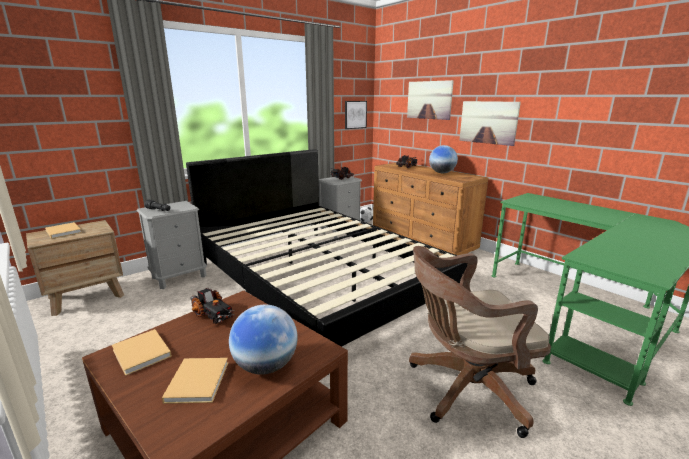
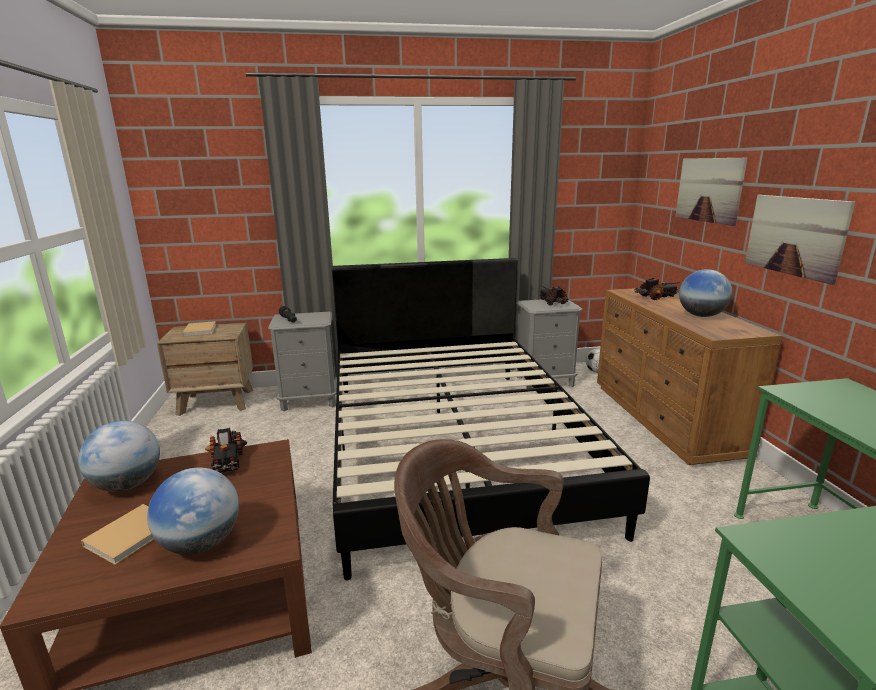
camera: 30 degrees right, 0 degrees up
beige book [112,329,172,376] -> globe [78,421,160,492]
picture [345,101,367,129] -> none

